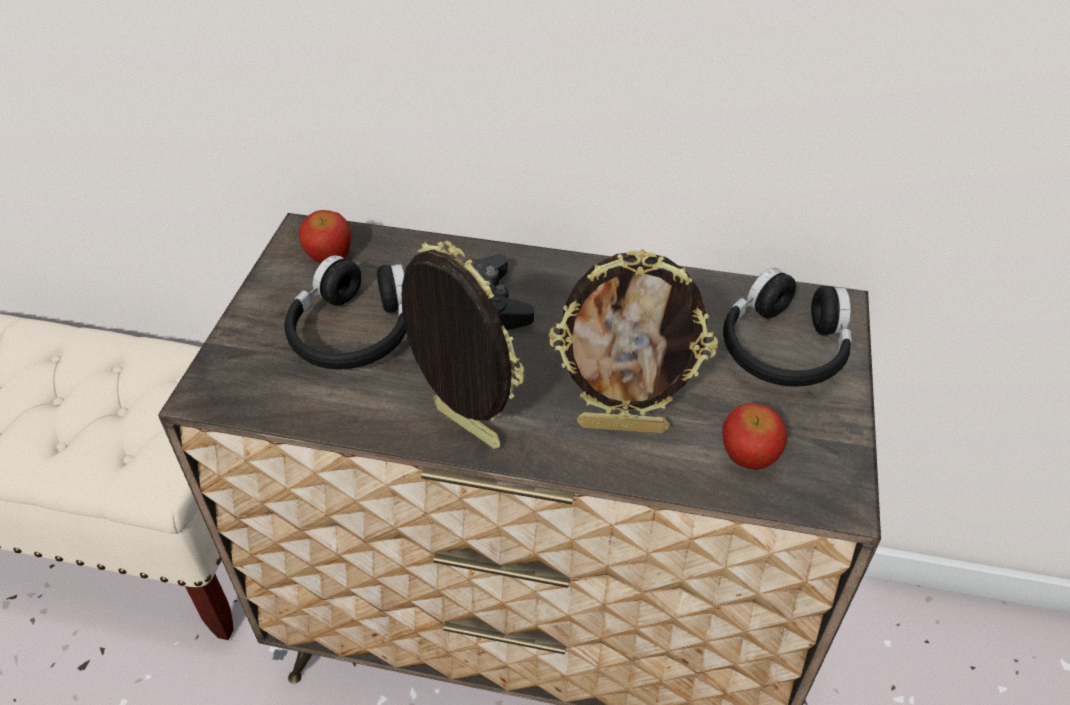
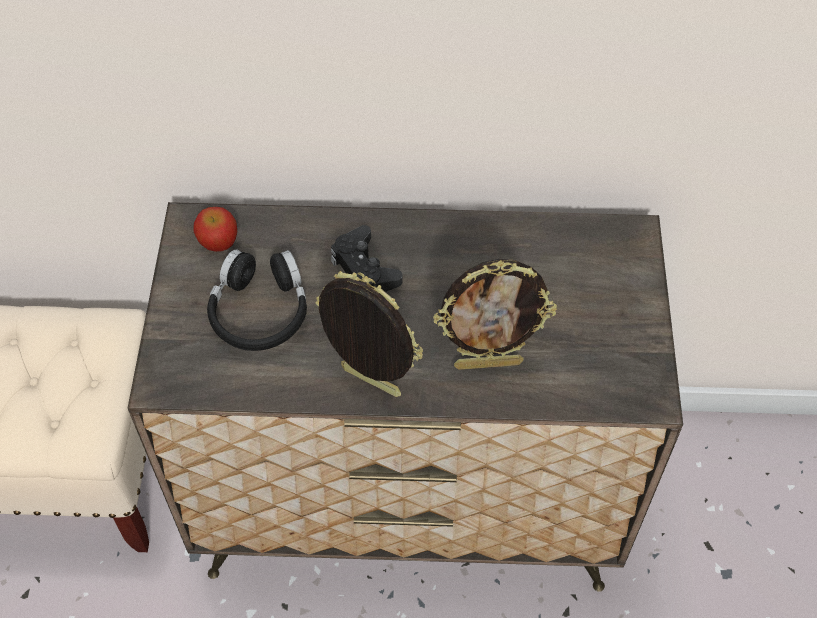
camera: 10 degrees left, 10 degrees up
apple [722,403,787,470] -> none
black headphones [723,268,852,387] -> none

